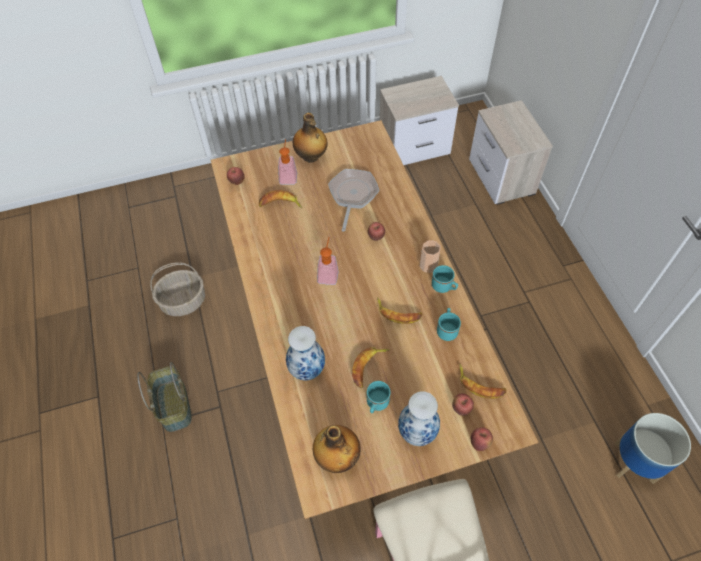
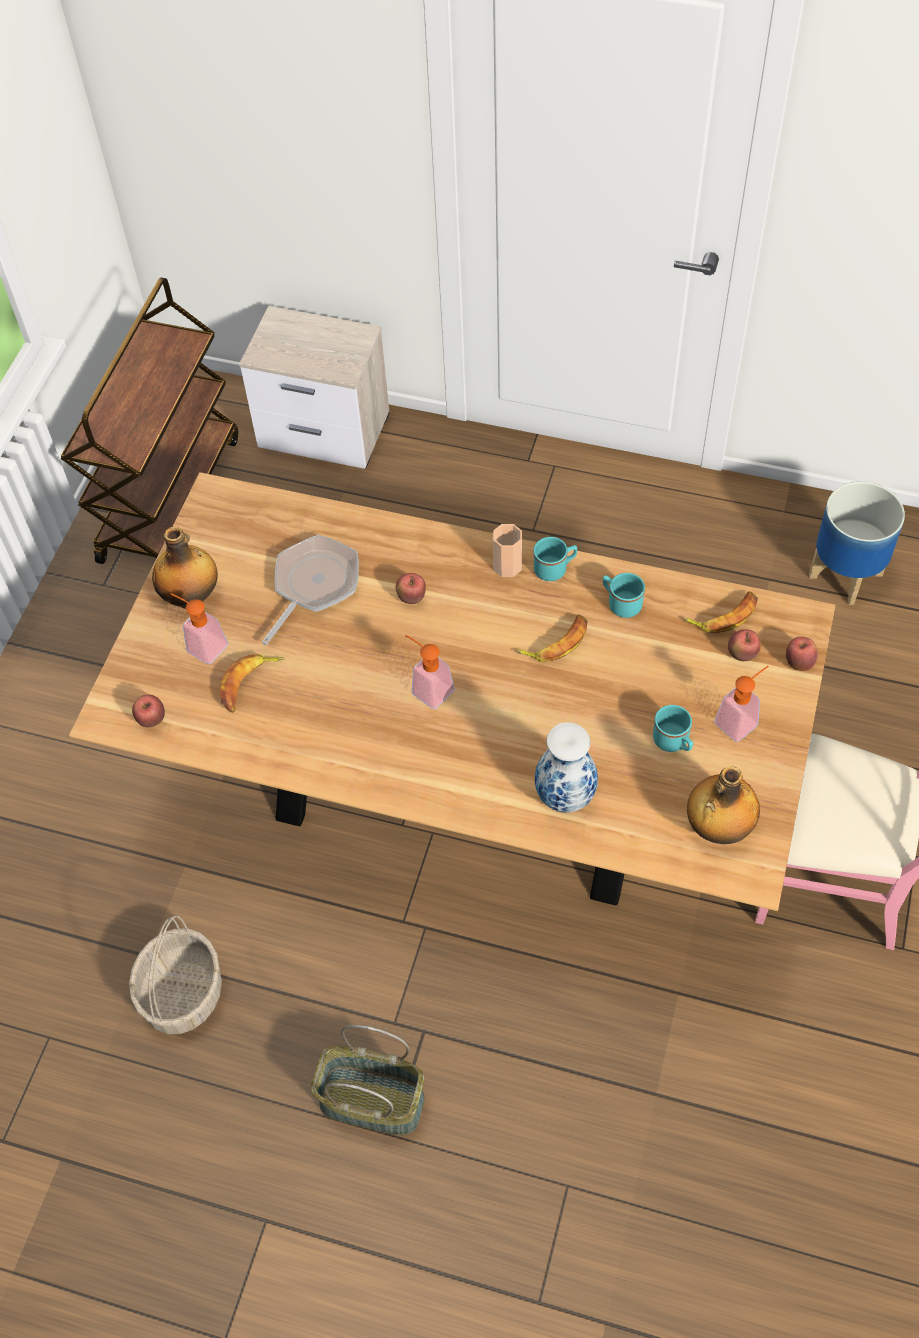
camera: 55 degrees left, 0 degrees up
frying pan [328,169,380,232] -> frying pan turned 75 degrees clockwise [262,535,359,645]
banana [352,347,390,388] -> none
nightstand [380,76,459,165] -> brown cart [60,278,238,564]
vase [398,391,440,446] -> soap dispenser [714,666,769,742]

